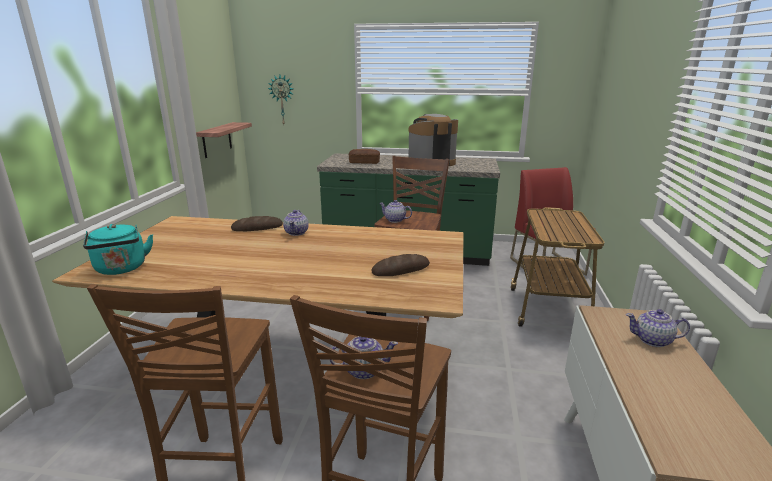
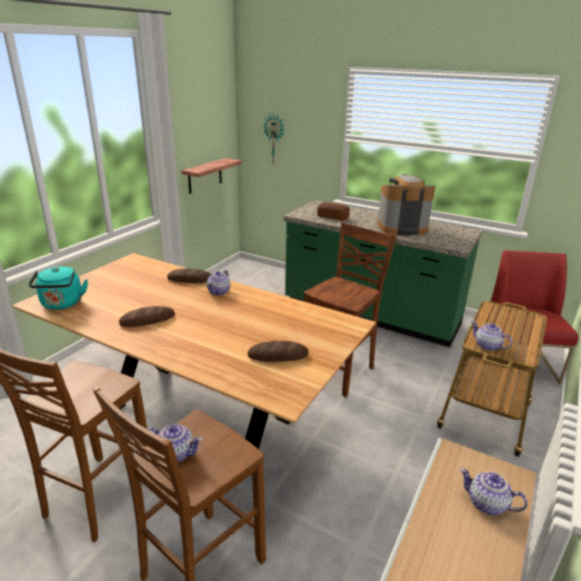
camera: 20 degrees right, 5 degrees up
teapot [379,200,412,223] -> teapot moved to [471,321,513,351]
none -> bread [119,306,175,327]

